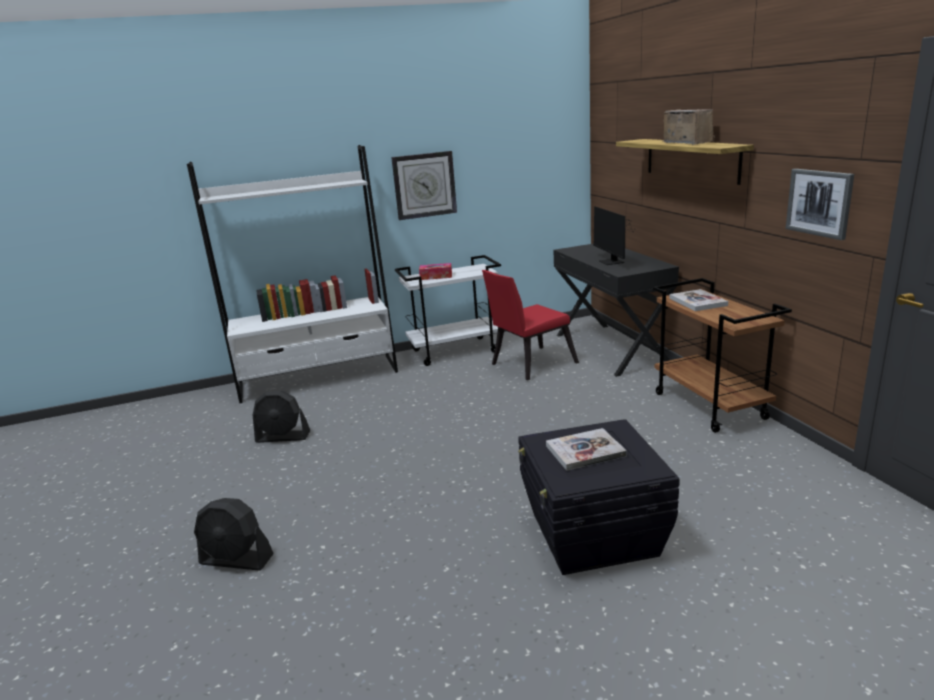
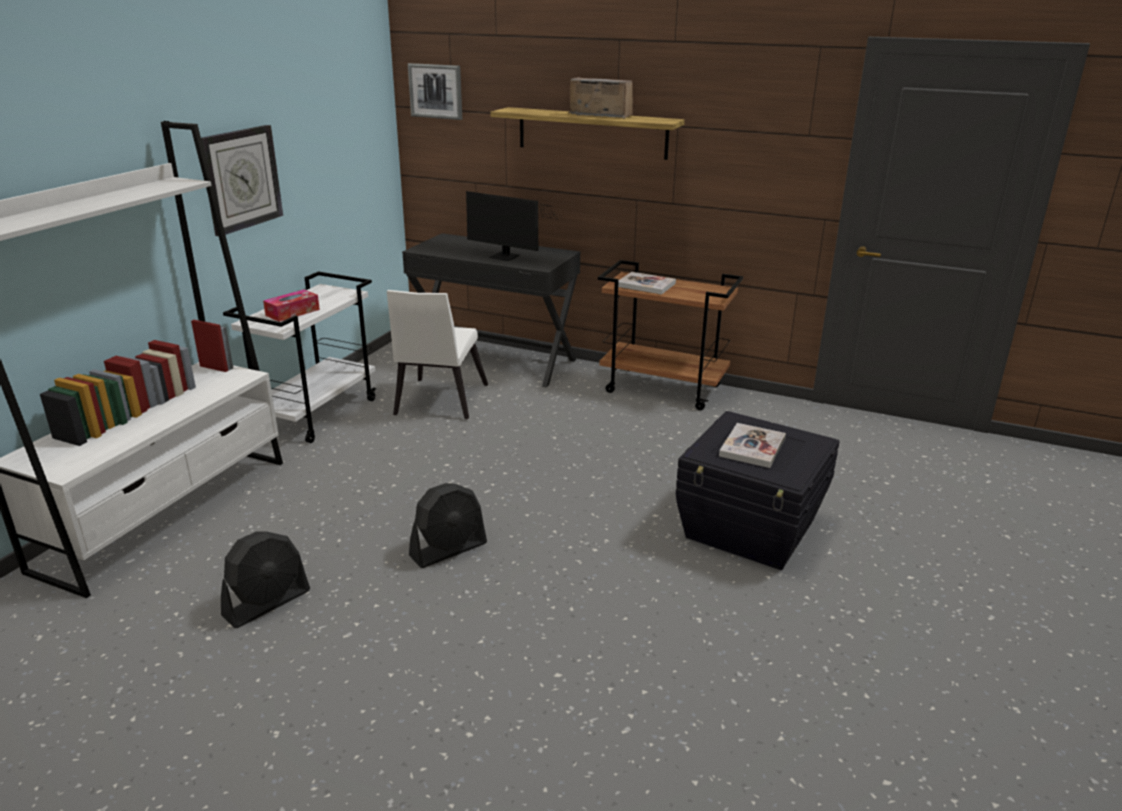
camera: 50 degrees left, 5 degrees up
black fan [194,498,274,571] -> black fan moved to [409,483,487,568]
red chair [482,270,579,380] -> white chair [387,290,488,419]
picture [786,169,854,240] -> picture moved to [408,63,462,120]

